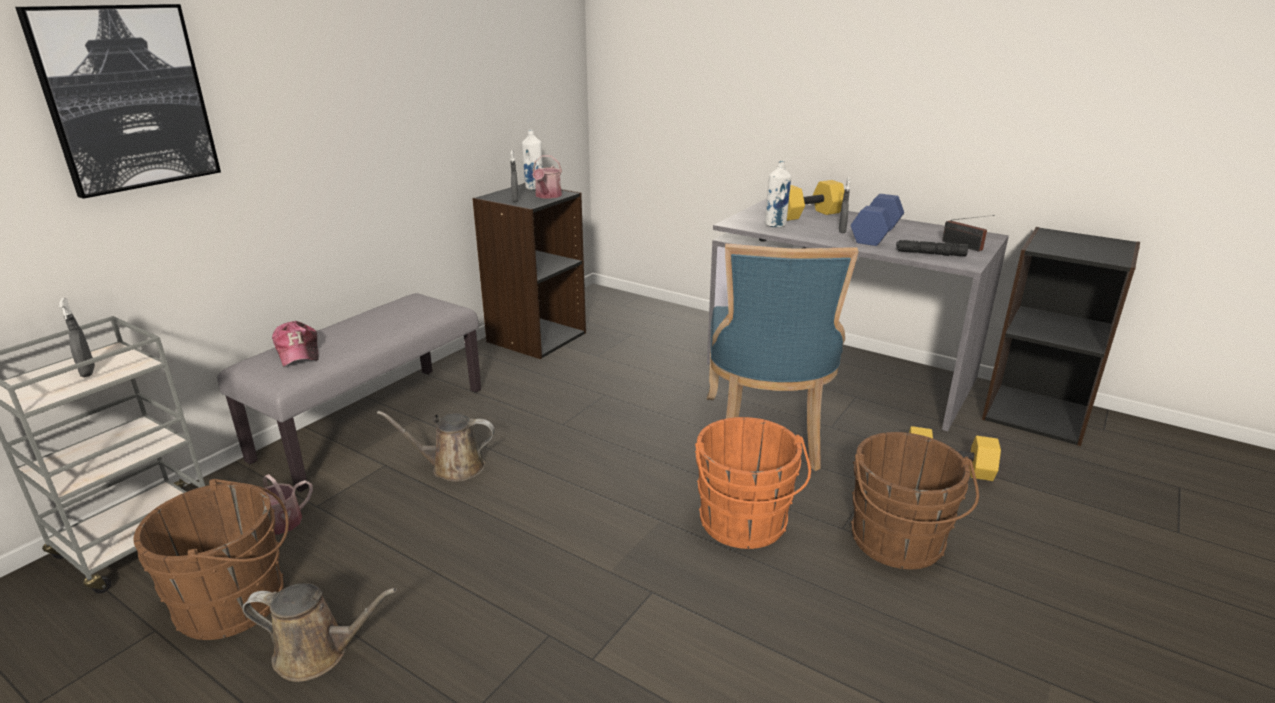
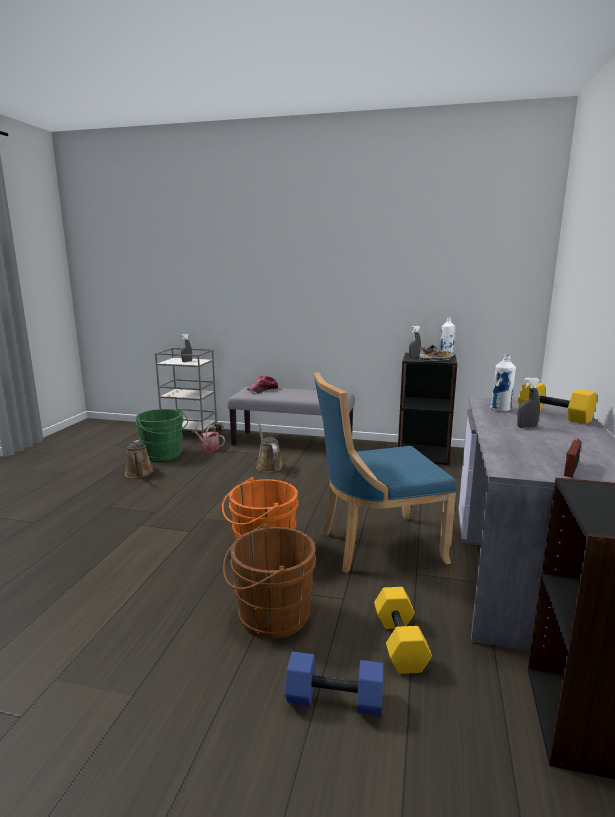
camera: 70 degrees right, 10 degrees down
picture [15,4,221,199] -> none
brown bucket [133,479,289,640] -> green bucket [135,409,188,461]
watering can [532,155,562,199] -> shoe [419,344,452,361]
blue dumbbell [851,194,904,246] -> blue dumbbell moved to [285,651,384,716]
black flashlight [896,240,968,256] -> none

